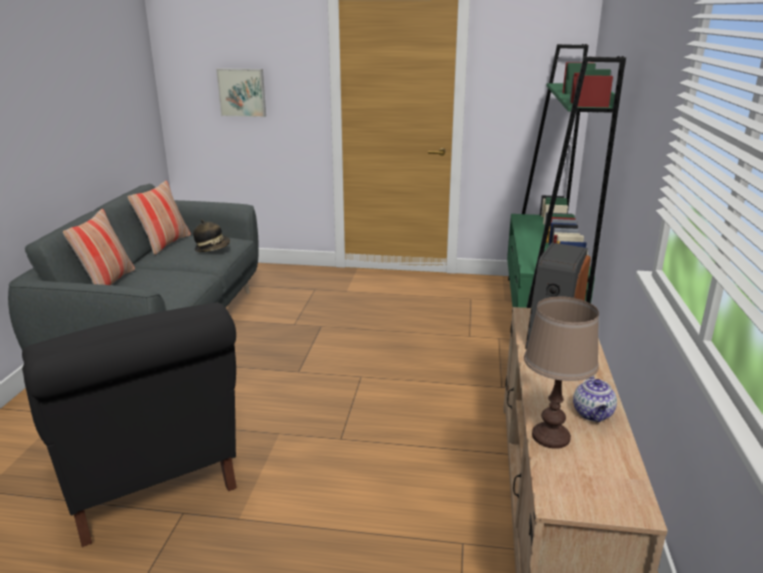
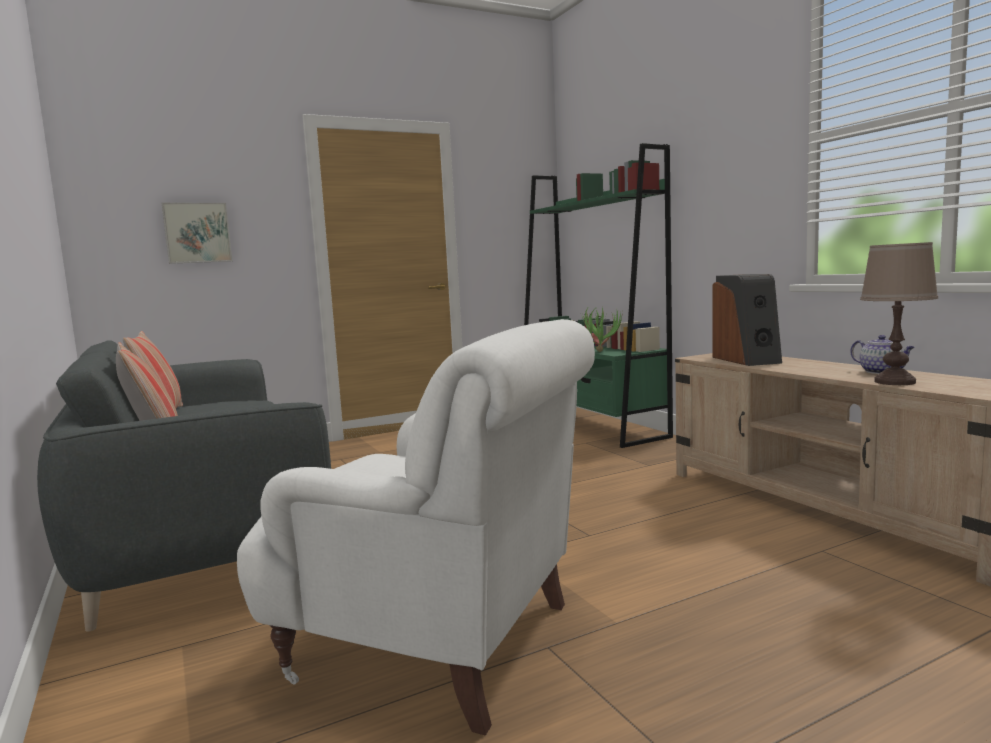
camera: 35 degrees left, 15 degrees down
black armchair [22,303,237,547] -> white armchair [237,319,595,735]
hat [193,219,230,252] -> none
none -> potted plant [581,304,623,352]

